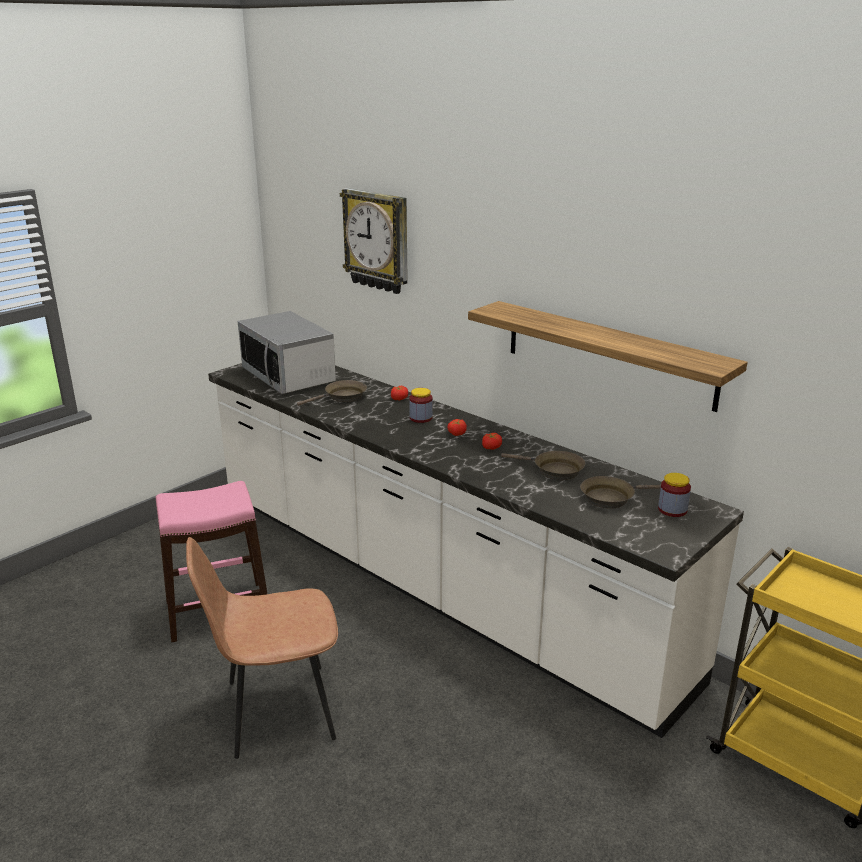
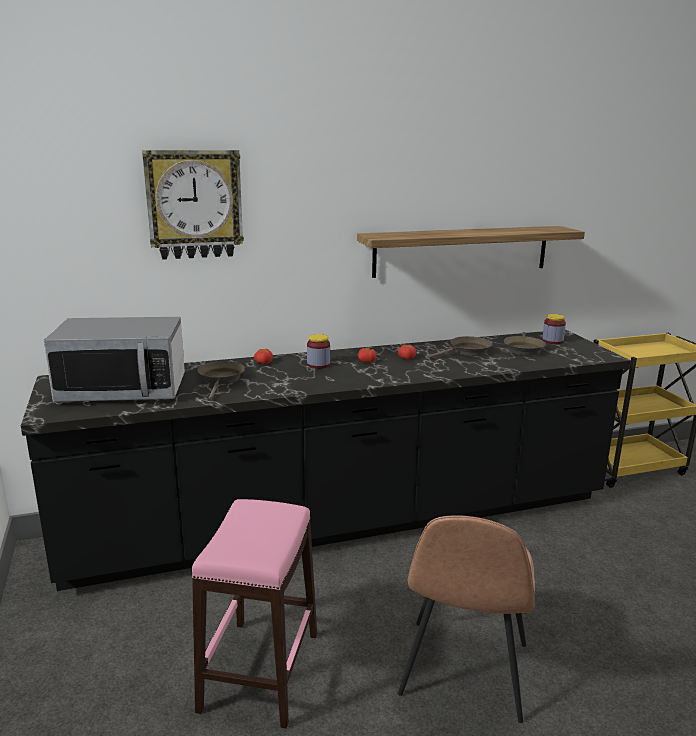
camera: 60 degrees left, 5 degrees down
white counter [208,363,744,738] -> black counter [21,329,631,591]

